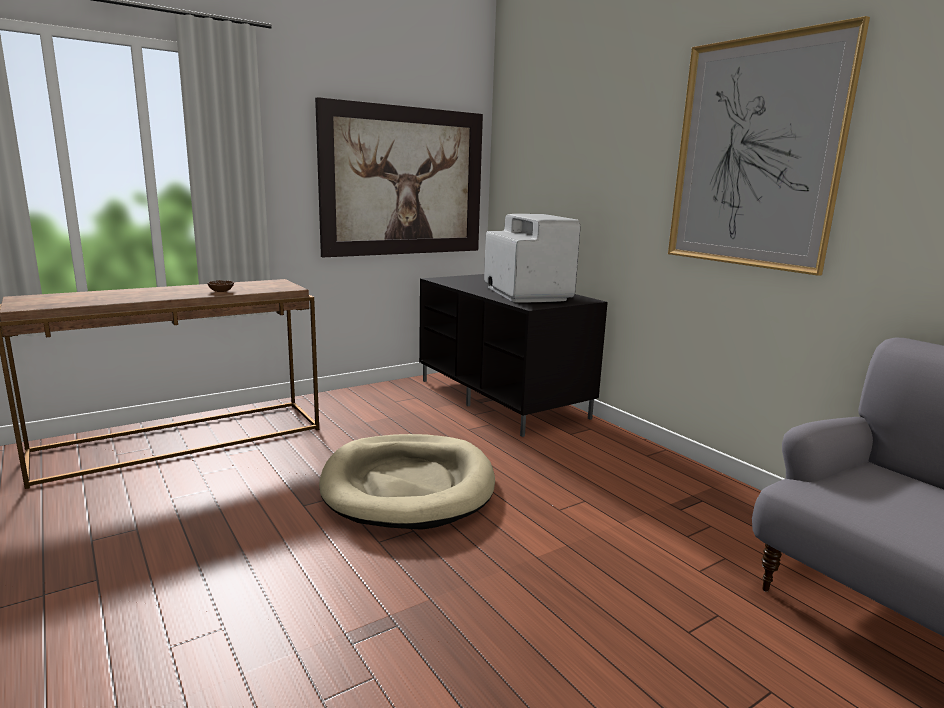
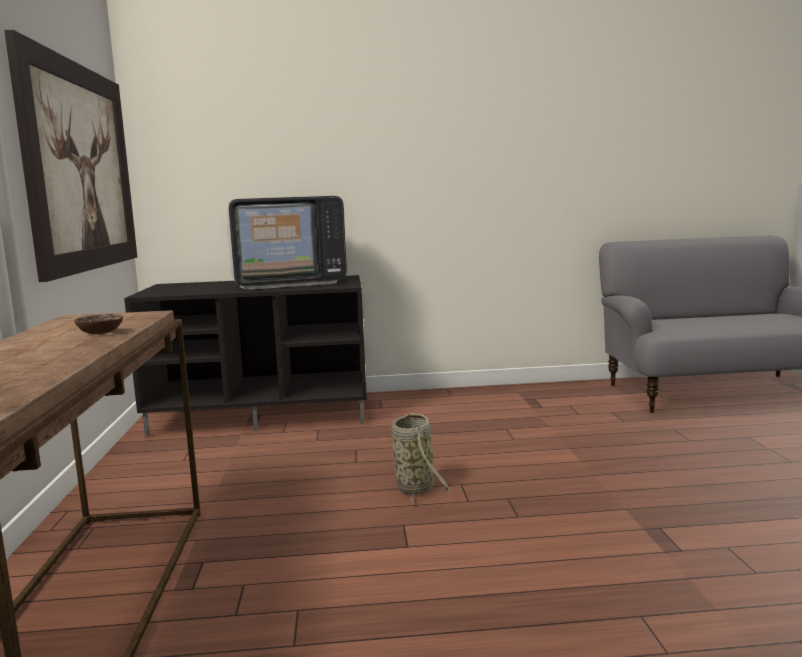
camera: 60 degrees left, 5 degrees down
beige dog bed [319,434,495,530] -> basket [391,413,451,505]
television [484,214,580,303] -> television turned 150 degrees clockwise [227,196,347,290]
picture [668,16,870,276] -> none

